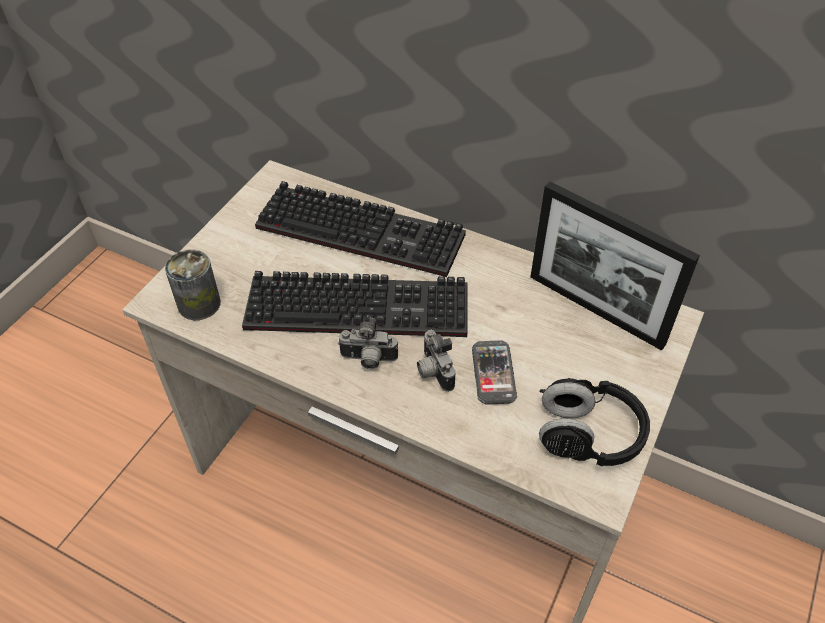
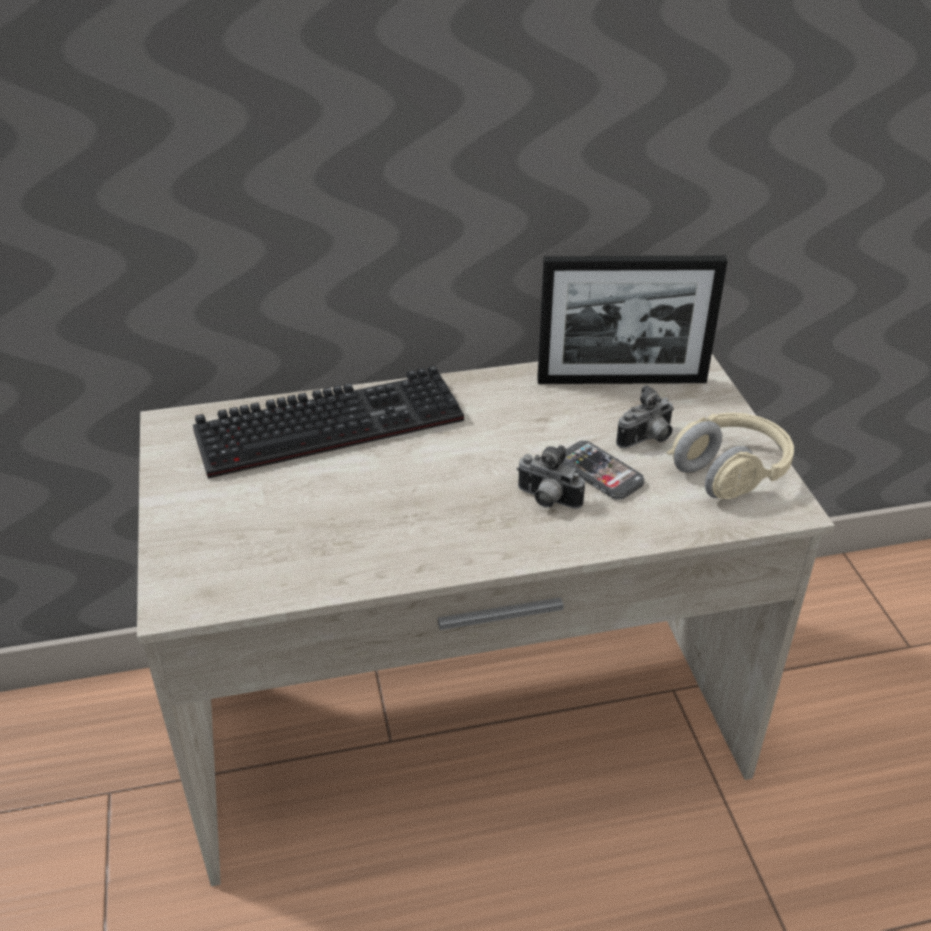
camera: 40 degrees left, 10 degrees down
can [165,249,221,320] -> none
keyboard [242,271,467,337] -> none
camera [338,318,398,369] -> camera moved to [616,385,674,448]
black headphones [539,378,650,466] -> beige headphones [667,413,794,499]

